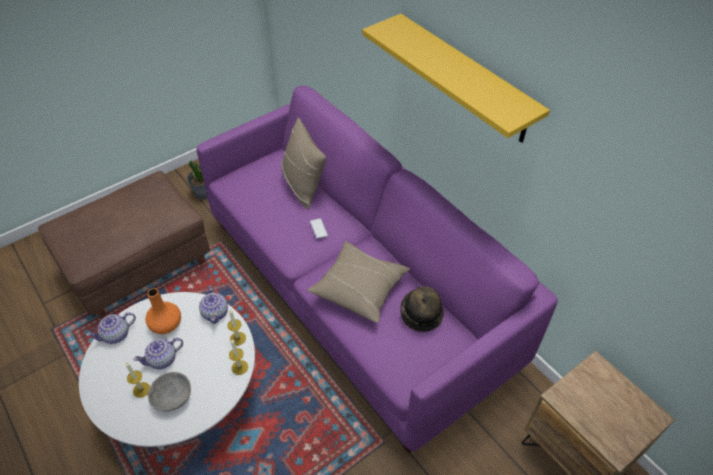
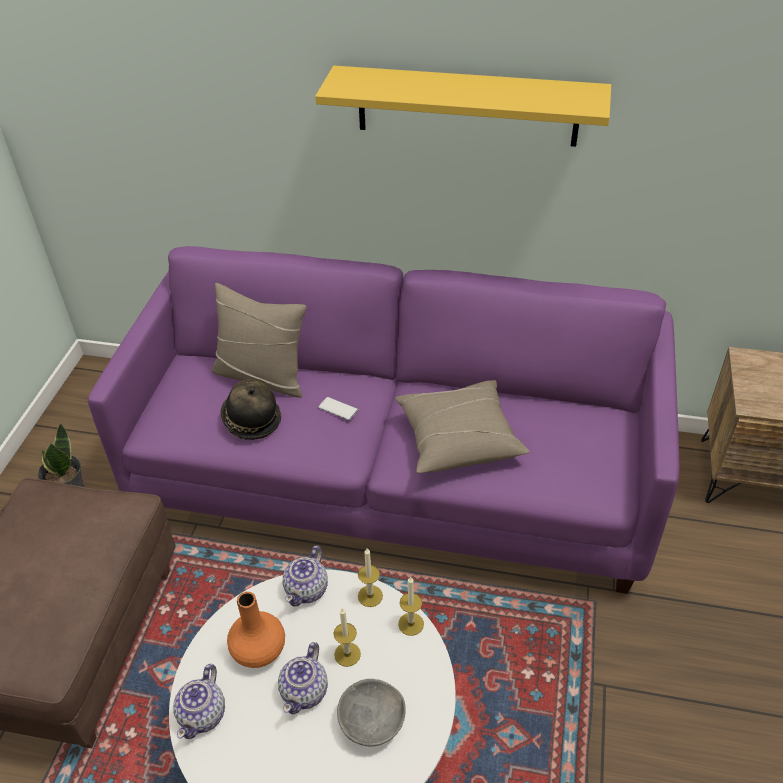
camera: 40 degrees left, 5 degrees down
candle [126,362,150,398] -> candle moved to [334,608,361,667]
teapot [199,285,228,324] -> teapot turned 75 degrees clockwise [283,545,328,607]
hat [400,286,444,332] -> hat moved to [221,379,281,440]

